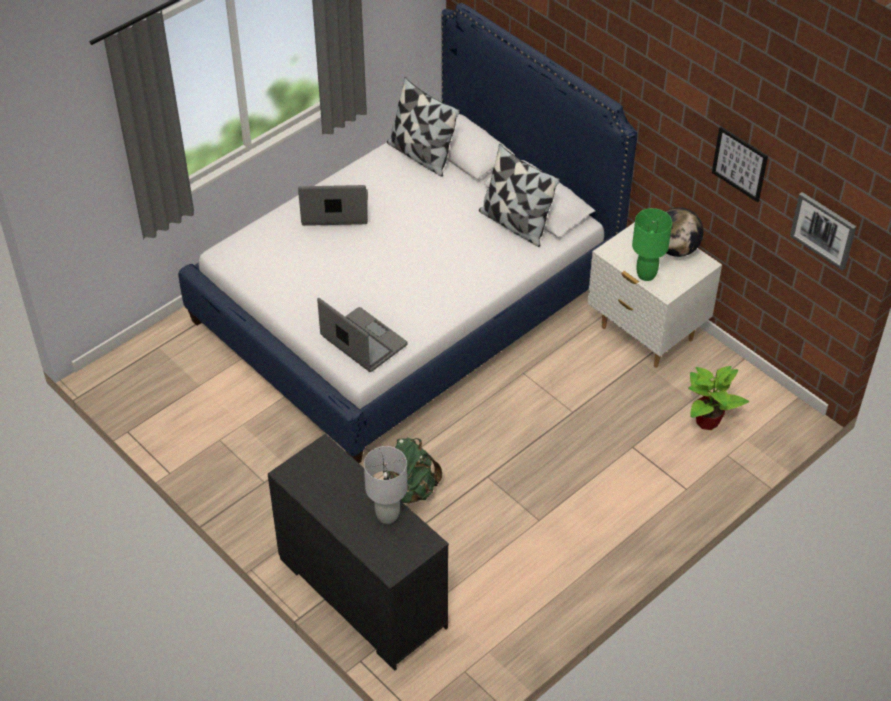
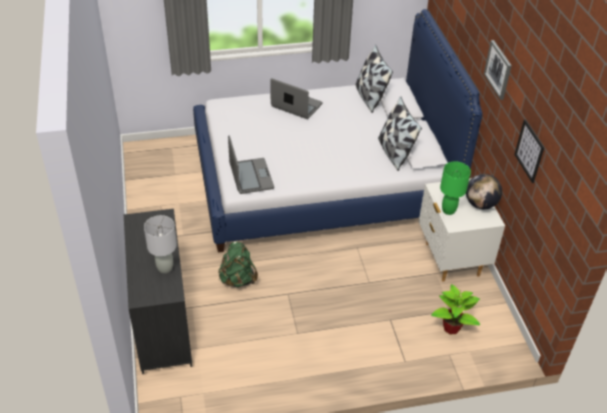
camera: 30 degrees right, 5 degrees down
picture [790,192,857,271] -> picture moved to [484,40,512,100]

